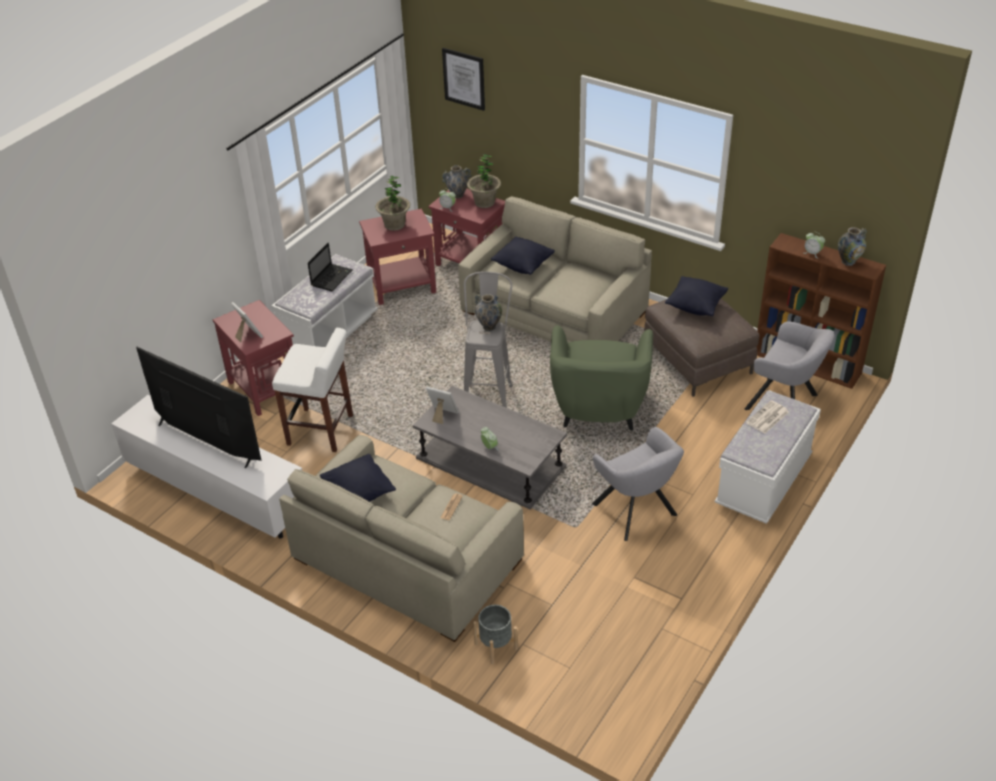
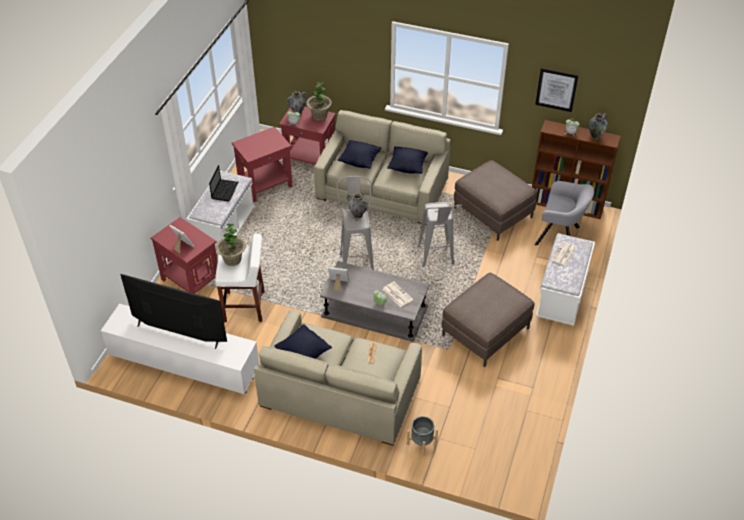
camera: 15 degrees left, 5 degrees up
potted plant [375,176,410,231] -> potted plant moved to [216,223,246,266]
picture [442,48,485,111] -> picture moved to [535,68,579,112]
green armchair [550,325,653,430] -> grey stool [418,202,462,267]
grey armchair [592,427,684,541] -> brown ottoman [442,273,535,367]
black pillow [665,276,728,316] -> black pillow moved to [387,146,428,174]
none -> newspaper [382,282,413,307]

